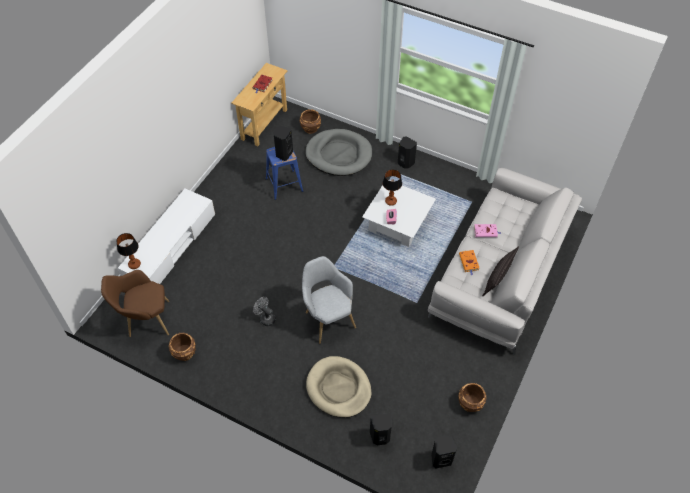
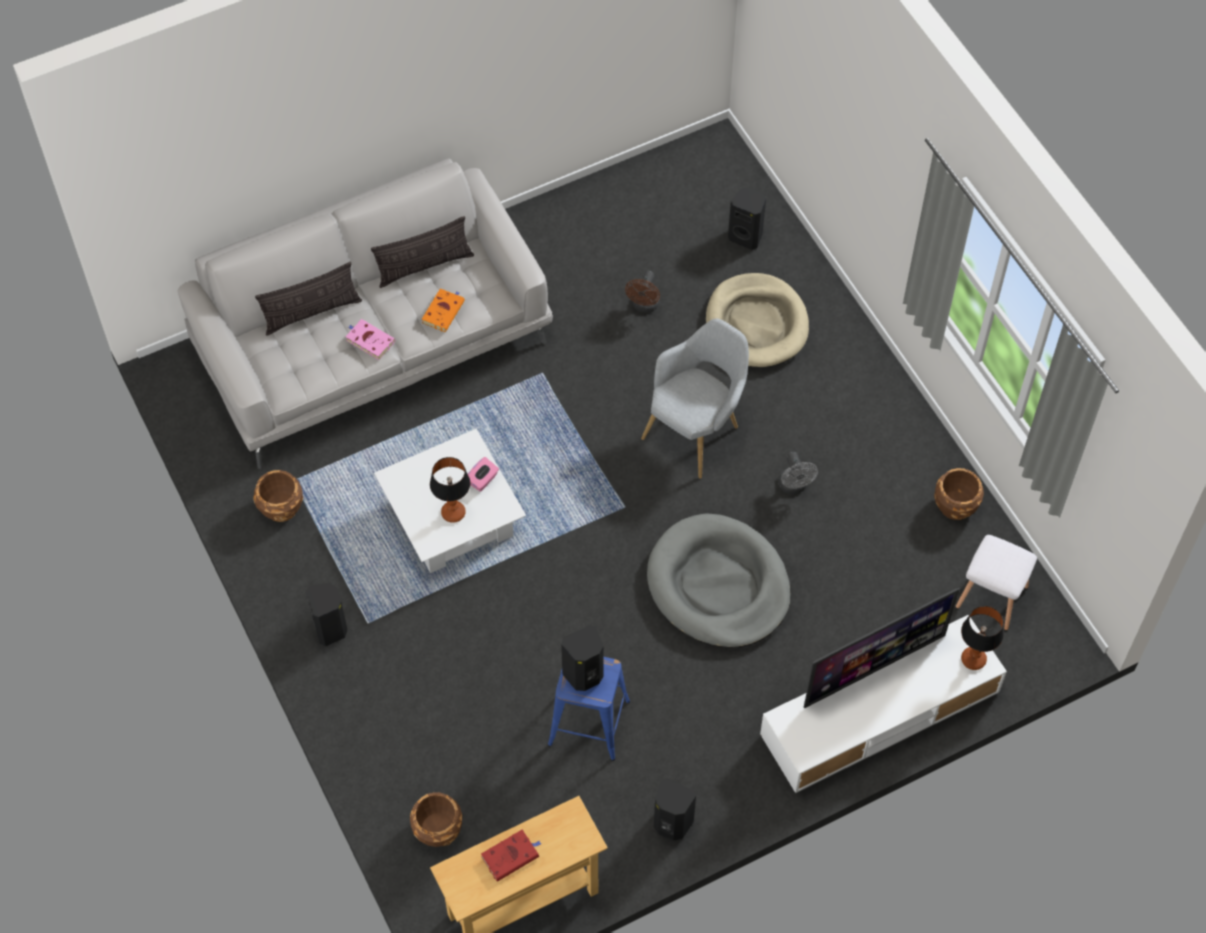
camera: 145 degrees left, 5 degrees up
brown armchair [101,270,169,337] -> white stool [956,535,1037,630]
grey armchair [302,256,356,344] -> grey armchair turned 150 degrees counterclockwise [641,319,749,479]
grey dog bed [305,129,372,176] -> grey dog bed moved to [647,513,791,648]
black speaker [431,435,457,468] -> black speaker moved to [654,778,696,841]
brown planter [458,383,486,412] -> brown planter moved to [253,470,303,522]
none -> pillow [255,262,362,336]
none -> brown fan [625,271,660,313]
none -> television [804,588,960,709]

